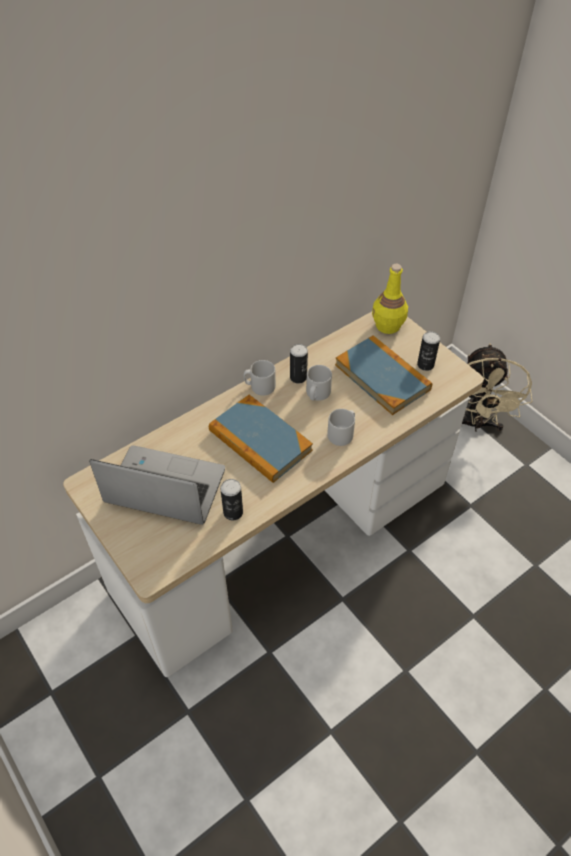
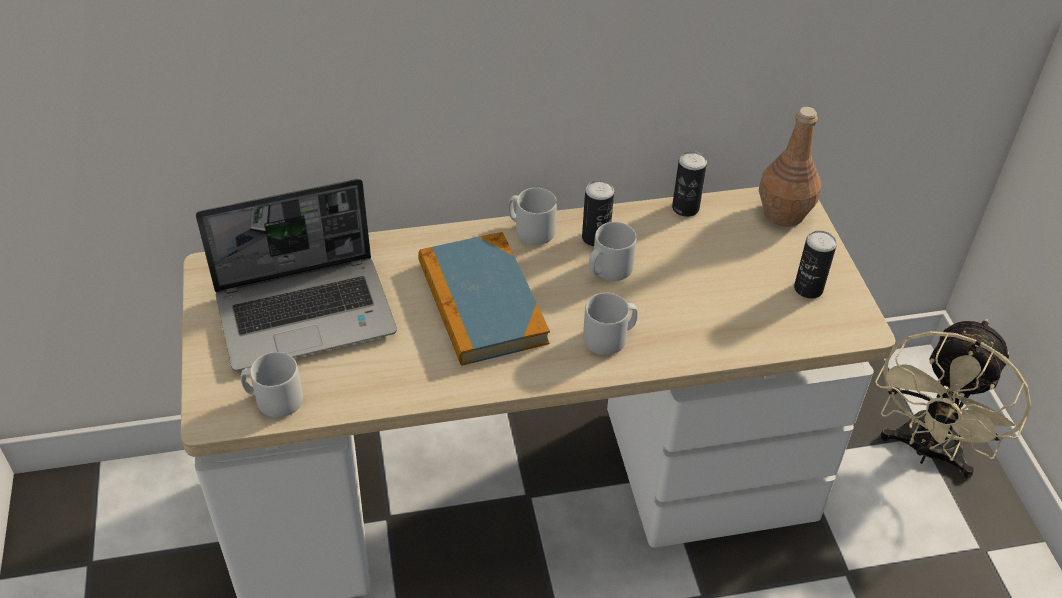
camera: 25 degrees right, 5 degrees down
laptop [89,445,225,525] -> laptop turned 120 degrees clockwise [196,179,397,371]
can [220,479,243,521] -> can moved to [672,151,707,217]
book [335,335,432,415] -> none
yellow bottle [372,264,408,334] -> brown bottle [759,107,821,227]
none -> grey mug [240,352,303,418]

